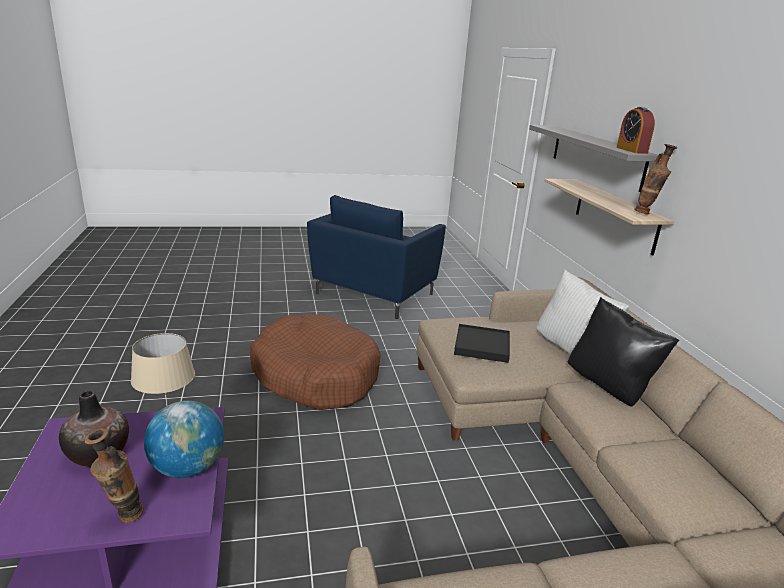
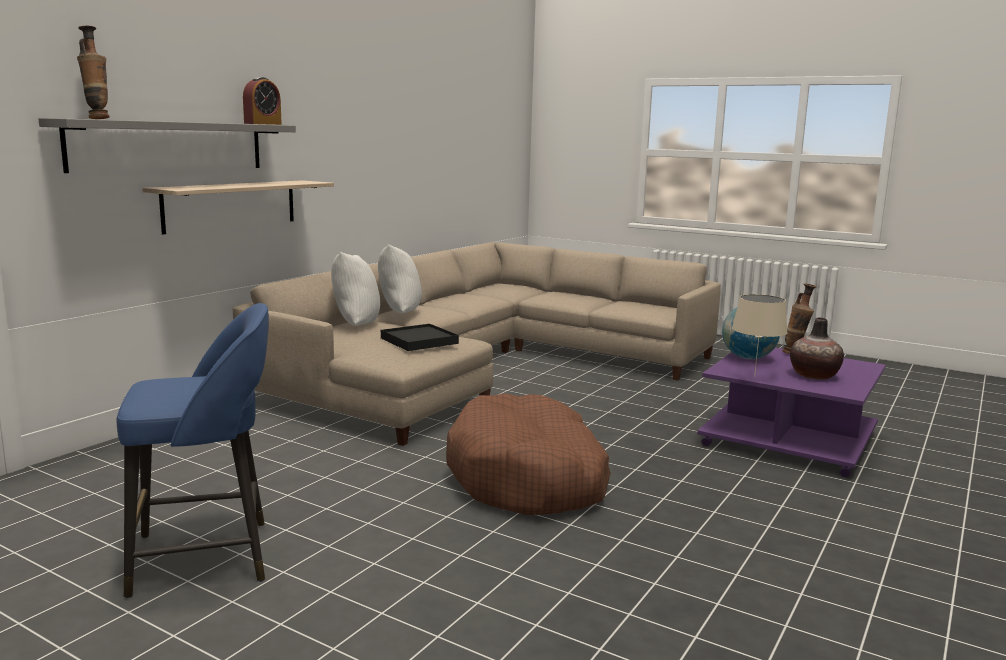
camera: 135 degrees left, 10 degrees down
blue armchair [307,195,446,319] -> blue stool [117,303,269,598]
black pillow [567,297,679,407] -> white pillow [378,245,422,313]
vase [634,144,677,215] -> vase moved to [77,26,109,119]

